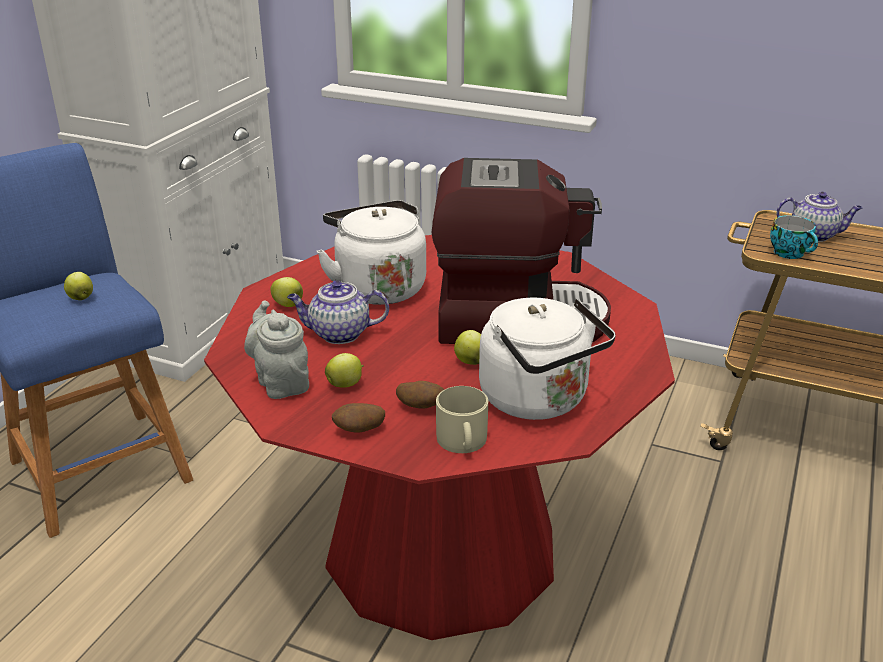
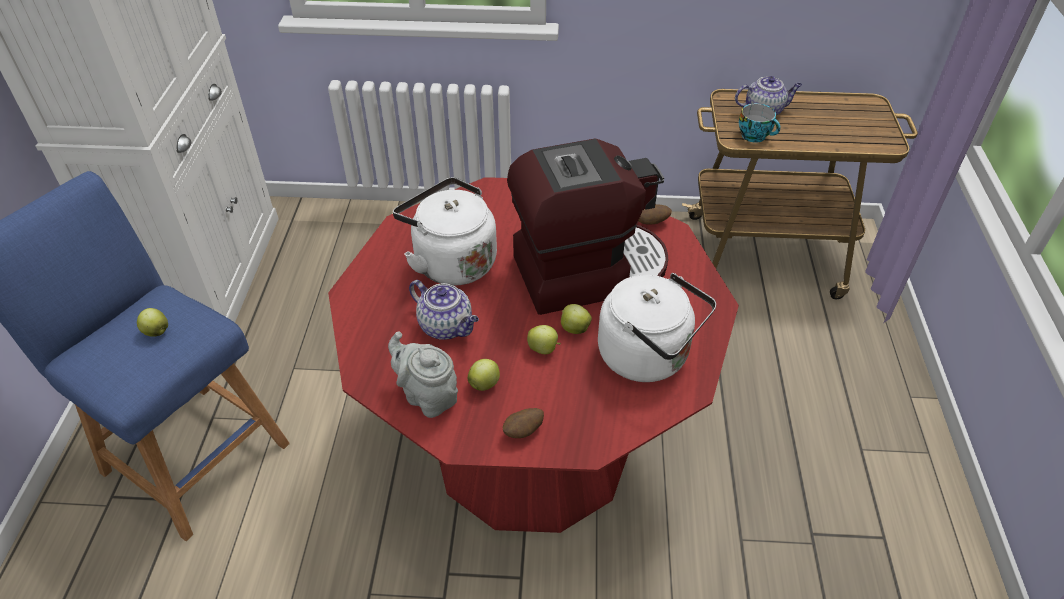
camera: 20 degrees left, 15 degrees up
apple [270,277,303,307] -> apple moved to [527,325,561,354]
teapot [287,280,389,344] -> teapot turned 120 degrees counterclockwise [409,280,479,340]
potato [396,381,445,409] -> potato moved to [638,204,672,225]
beige mug [436,386,488,453] -> none

